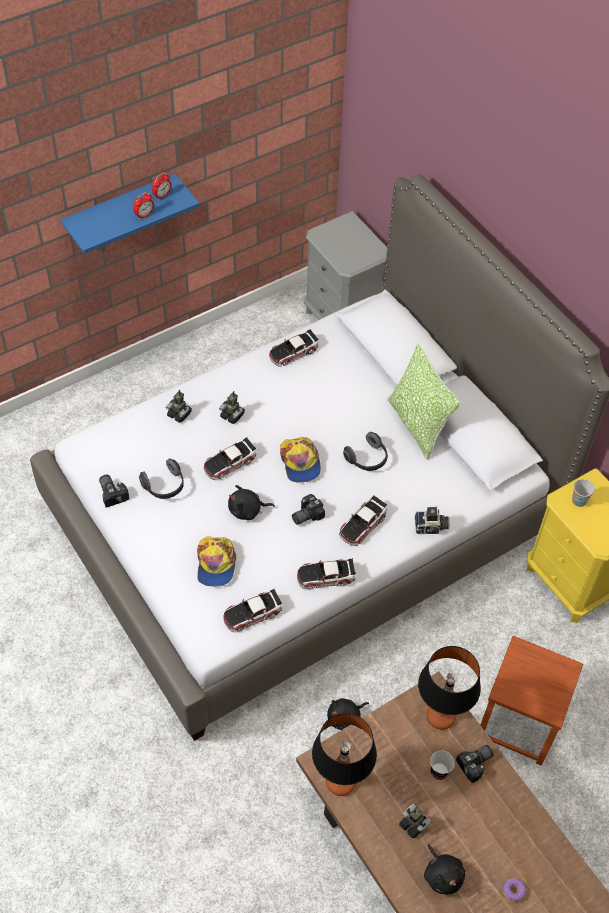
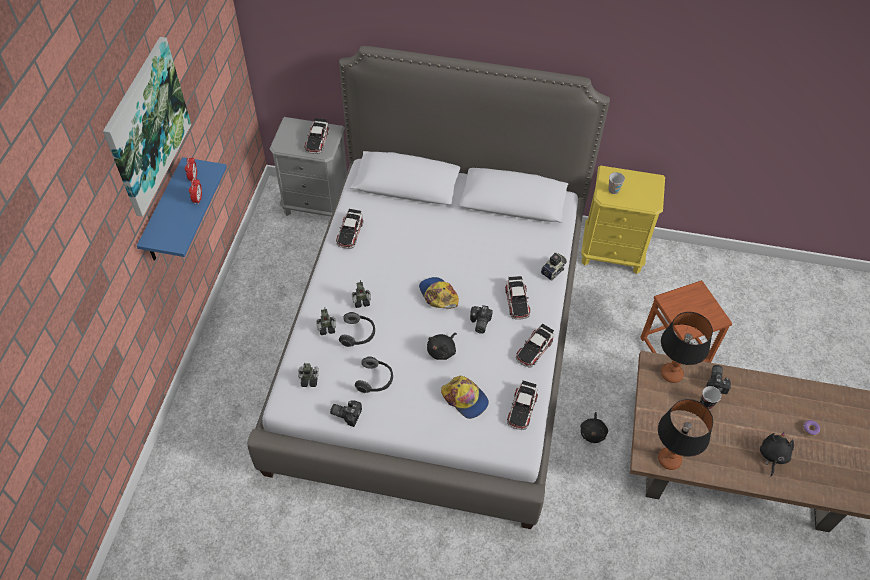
camera: 45 degrees left, 0 degrees up
toy car [204,437,256,480] -> toy car moved to [305,118,329,154]
cap [280,437,321,483] -> cap turned 150 degrees counterclockwise [419,277,459,308]
headphones [343,432,388,471] -> headphones moved to [339,312,375,347]
pillow [387,344,461,460] -> none
toy robot [399,804,431,838] -> toy robot moved to [298,363,319,387]
black plush toy [424,844,466,895] -> black plush toy turned 90 degrees counterclockwise [760,432,794,476]
none -> picture [103,37,191,217]

